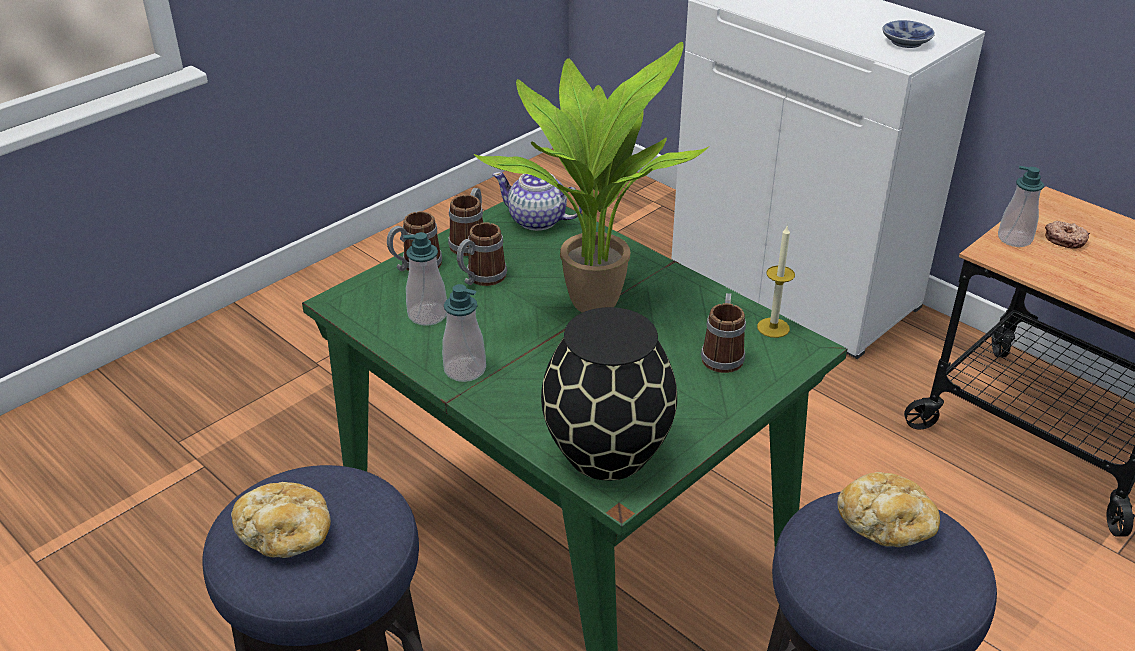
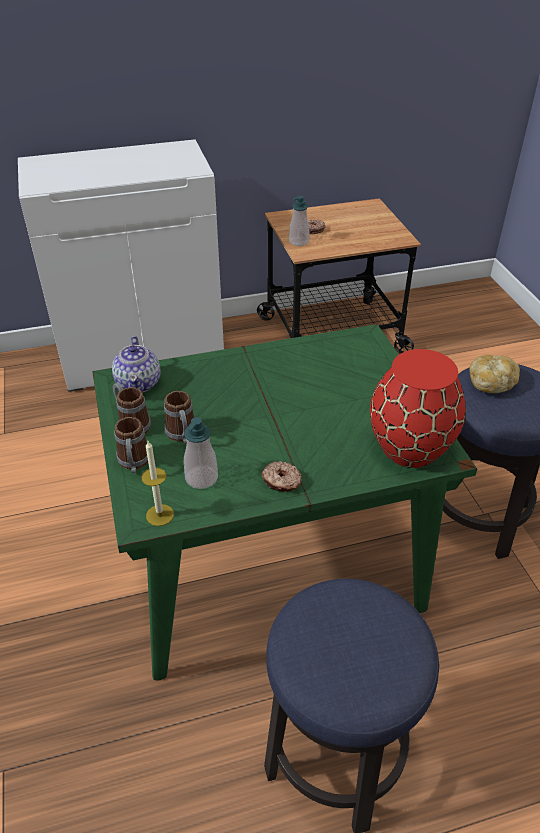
camera: 60 degrees left, 5 degrees up
bread [231,482,331,558] -> none
soap dispenser [442,284,486,382] -> donut [262,461,302,492]
potted plant [474,42,708,313] -> none
teapot [492,172,582,231] -> teapot turned 60 degrees counterclockwise [112,336,161,393]
black vase [541,307,677,481] -> red vase [370,349,466,468]
mug [701,293,746,373] -> none
candle [757,226,795,338] -> candle moved to [141,441,174,526]
bowl [883,20,935,48] -> none

